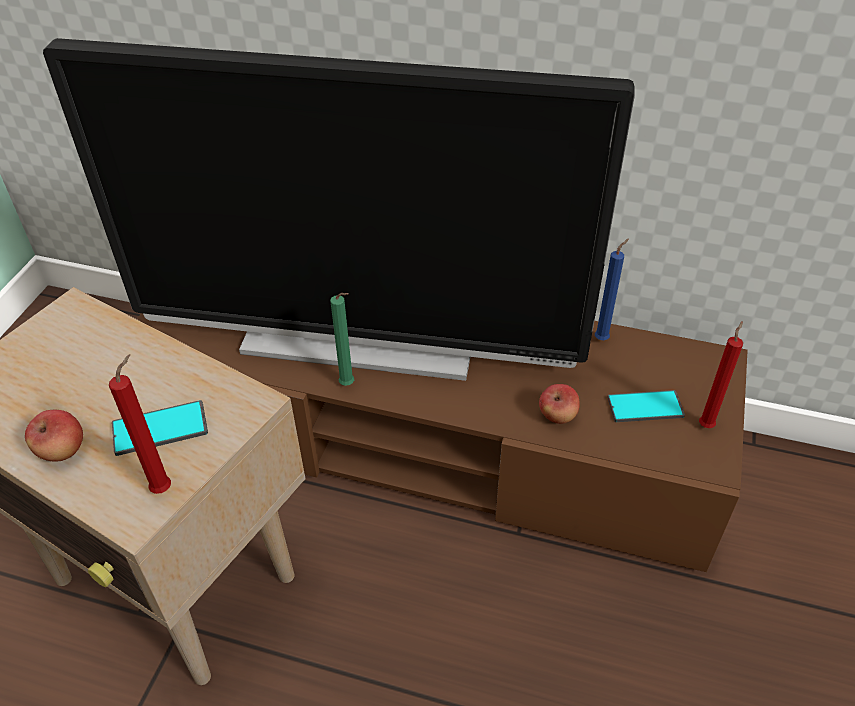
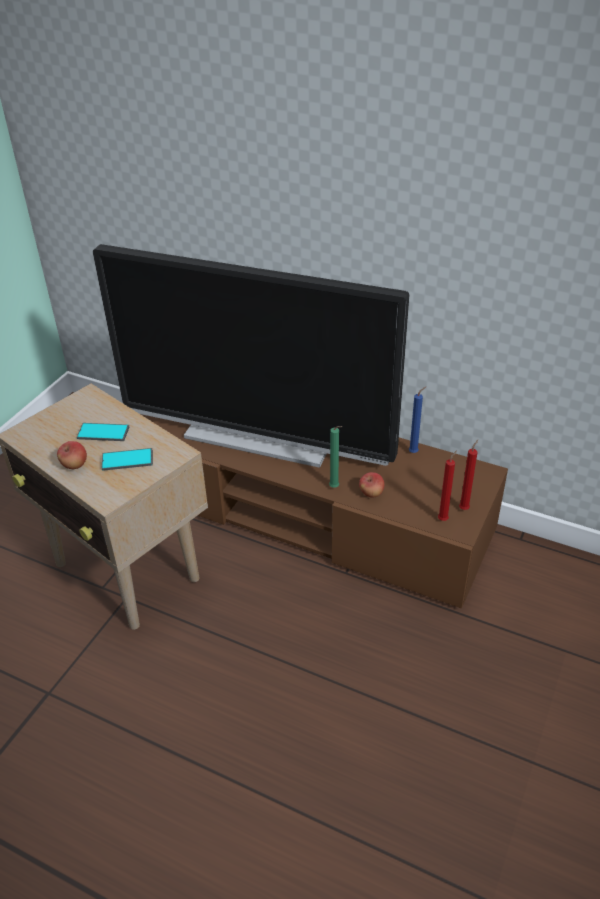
camera: 10 degrees right, 5 degrees down
red candle [109,354,171,494] -> red candle moved to [438,450,457,521]
green candle [330,293,354,386] -> green candle moved to [329,426,342,488]
phone [607,390,685,422] -> phone moved to [77,423,129,441]

